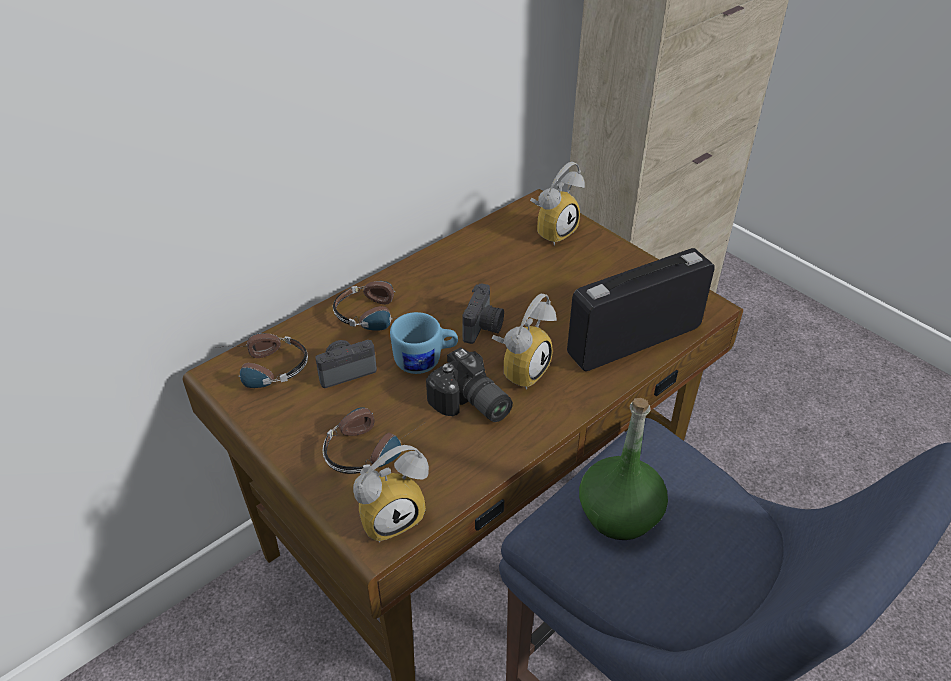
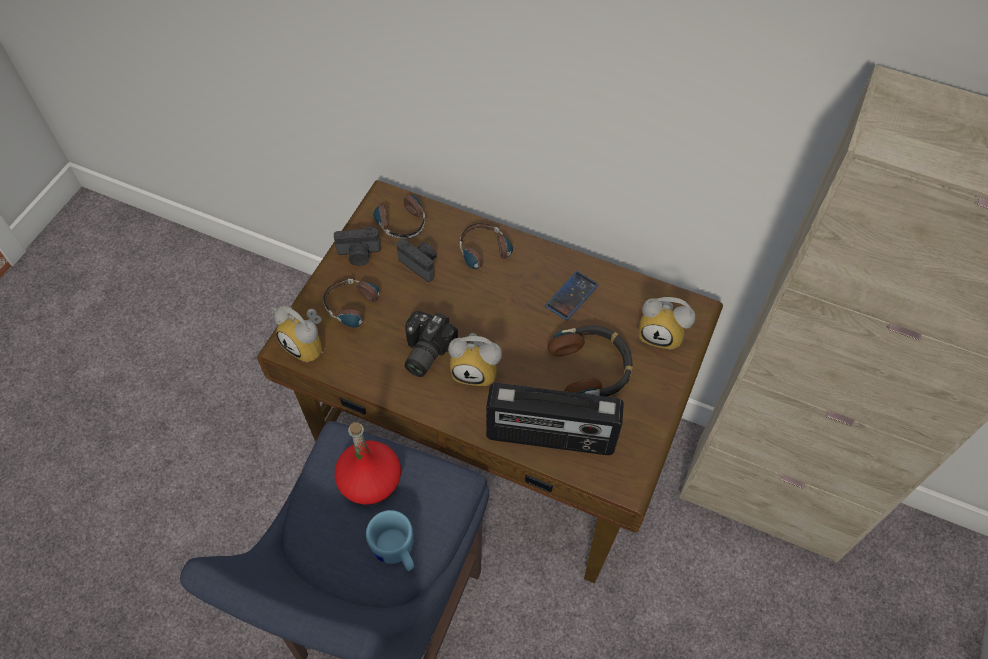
camera: 65 degrees right, 15 degrees up
blue mug [390,312,458,374] -> blue mug moved to [366,510,414,571]
camera [462,283,504,344] -> camera moved to [334,226,381,266]
radio [567,248,715,371] -> radio turned 150 degrees clockwise [486,383,624,455]
green bottle [579,398,668,540] -> red bottle [335,422,401,505]
none -> phone [545,271,598,321]
none -> headphones [547,325,633,397]

